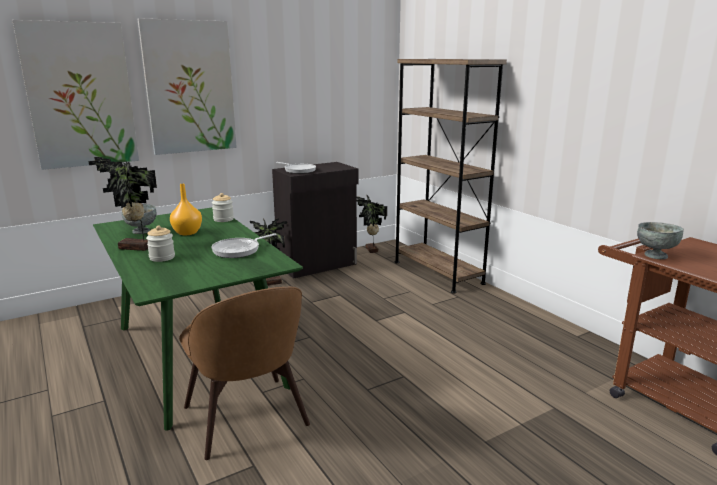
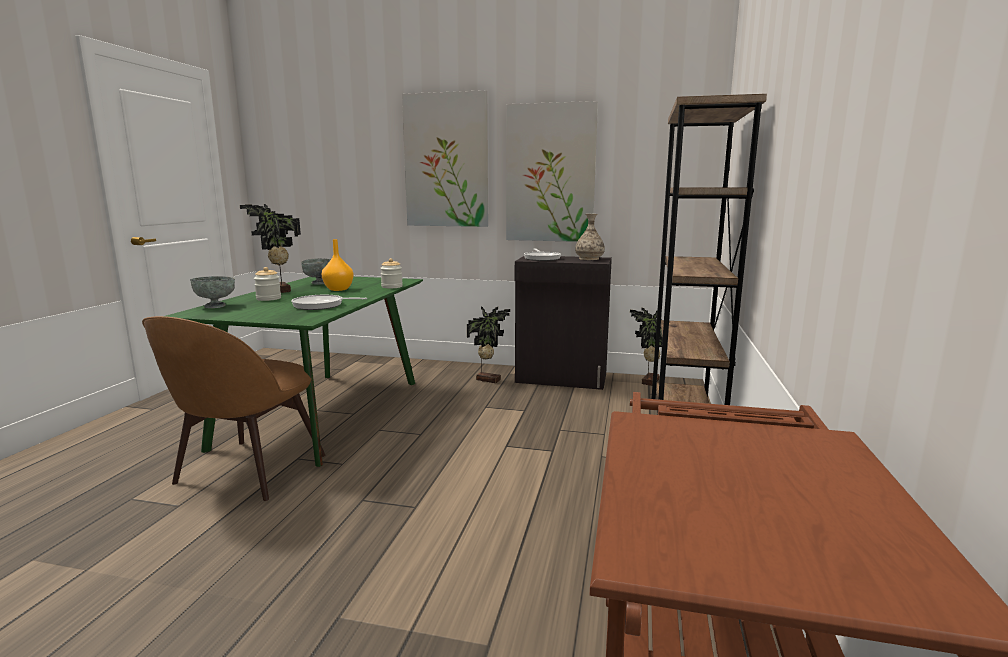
camera: 45 degrees right, 5 degrees down
picture [12,20,139,170] -> picture moved to [506,101,598,242]
grey bowl [637,222,684,259] -> grey bowl moved to [190,276,235,308]
none -> vase [575,214,605,260]

